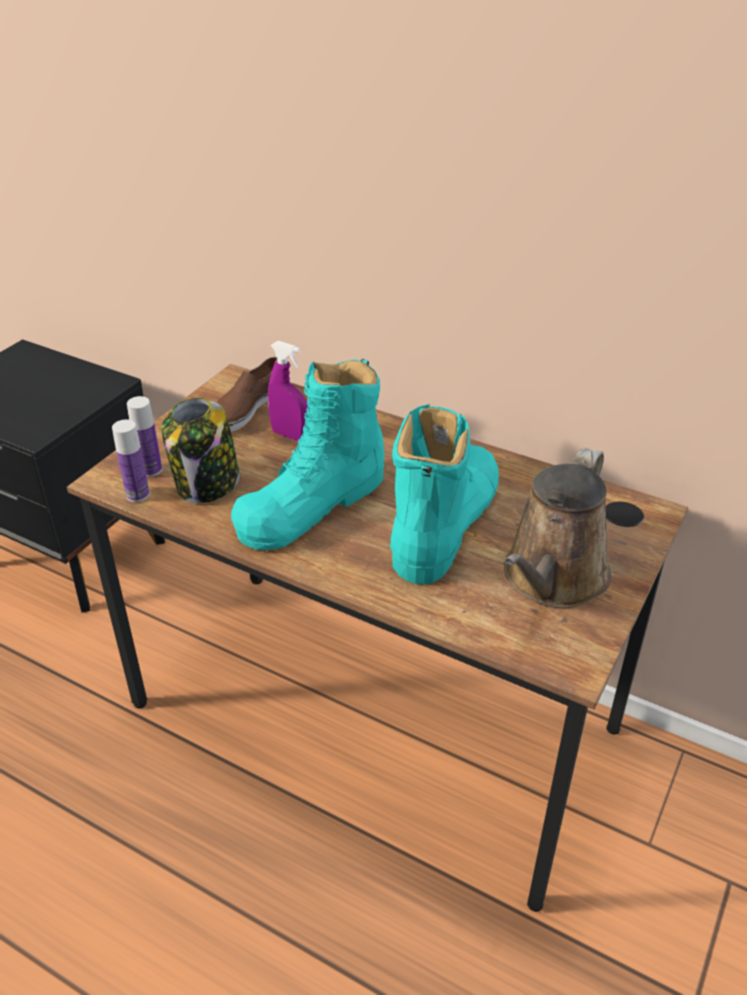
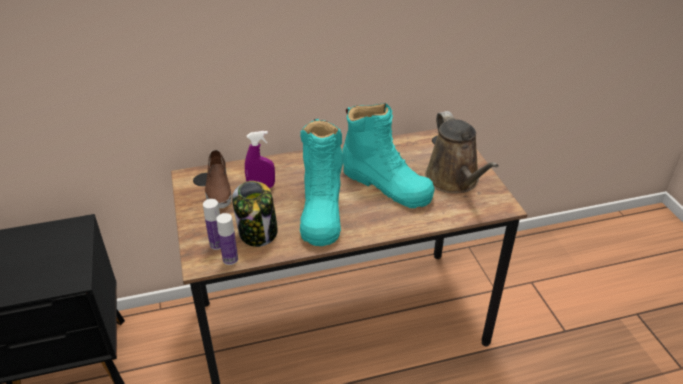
camera: 45 degrees left, 0 degrees up
turquoise boot [390,404,499,584] -> turquoise boot turned 150 degrees clockwise [342,103,435,208]

